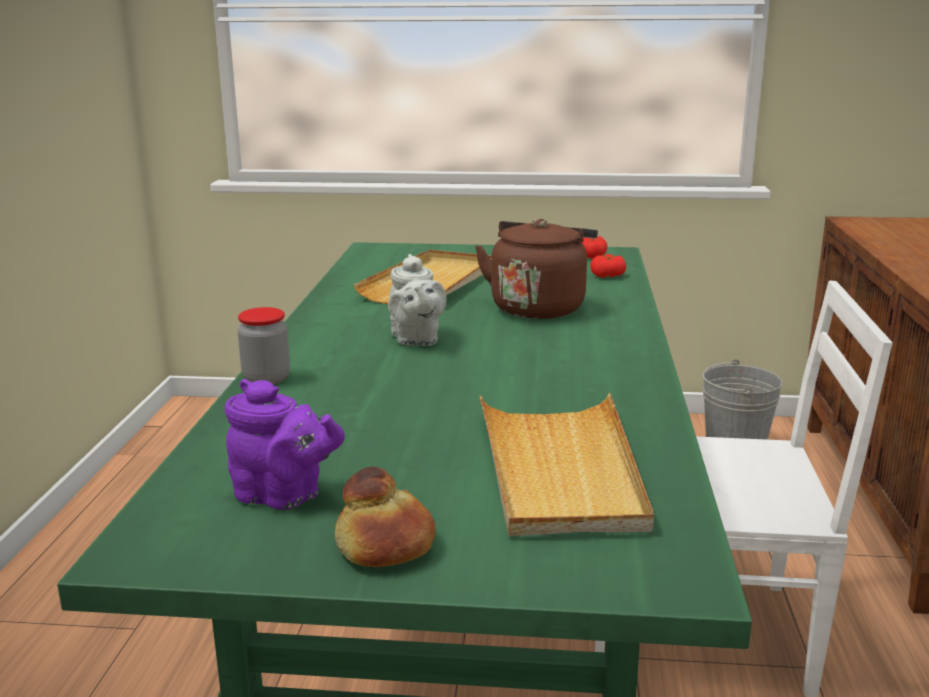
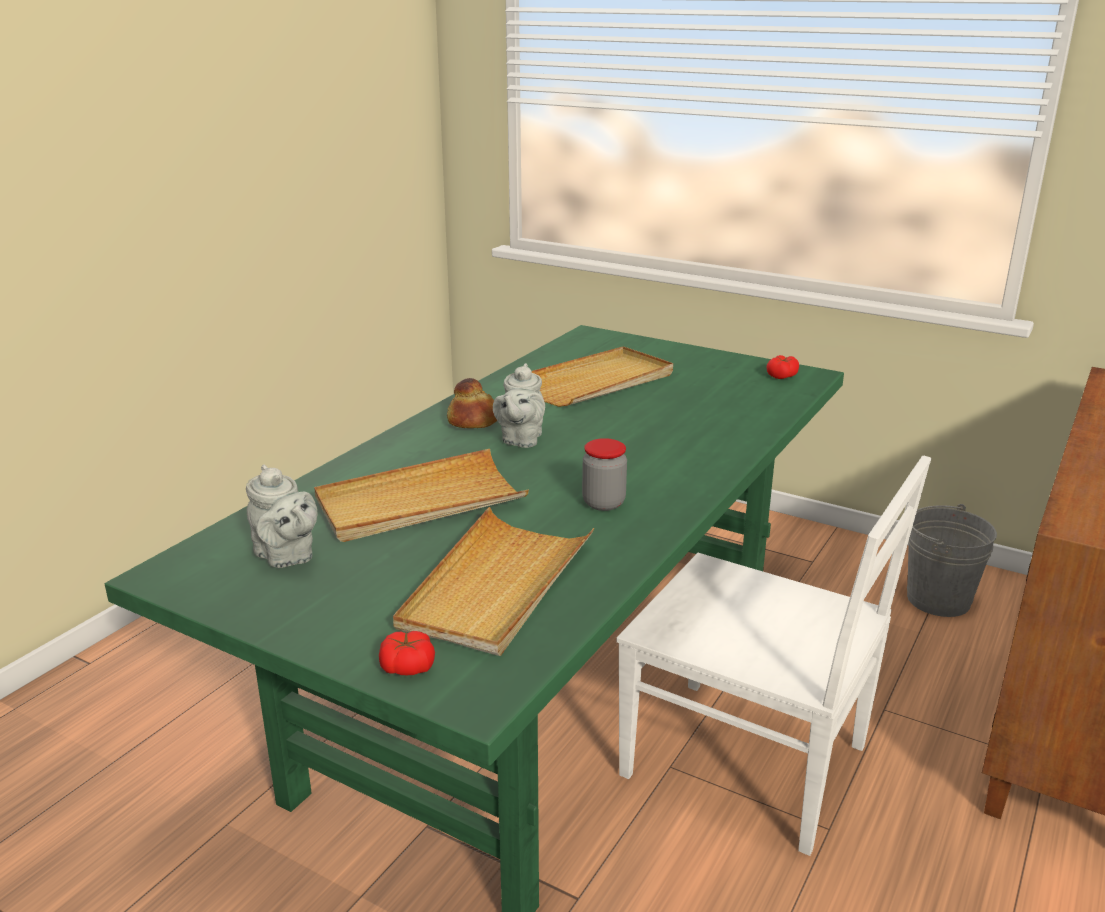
camera: 25 degrees right, 5 degrees up
purple teapot [225,379,345,510] -> grey teapot [246,464,318,568]
jar [238,307,290,385] -> jar moved to [582,438,627,511]
bread [335,467,436,567] -> bread moved to [447,378,497,428]
brown kettle [475,219,598,319] -> none
tomato [590,254,626,278] -> tomato moved to [379,631,435,675]
none -> beige tray [314,449,529,542]

